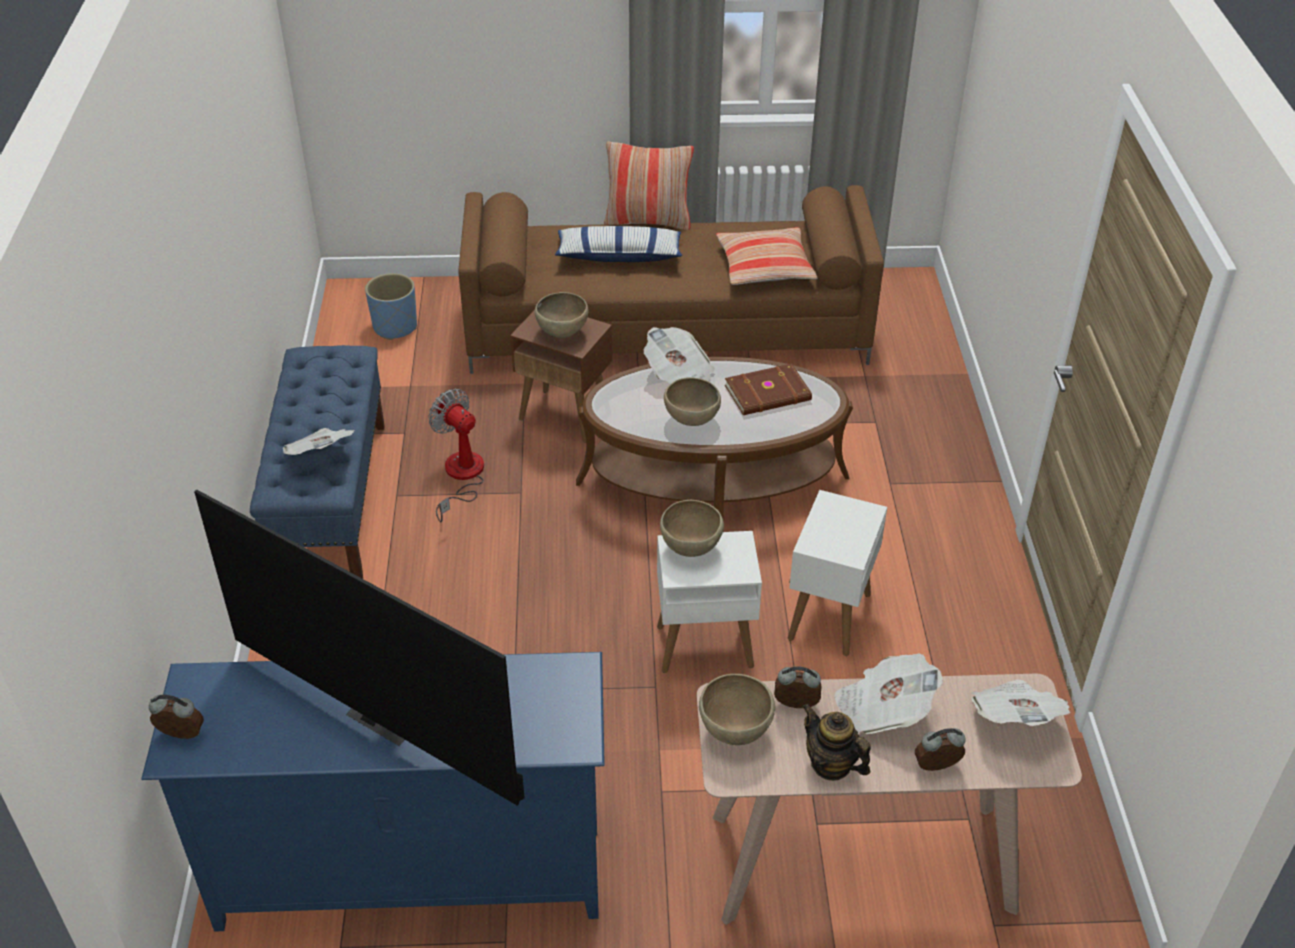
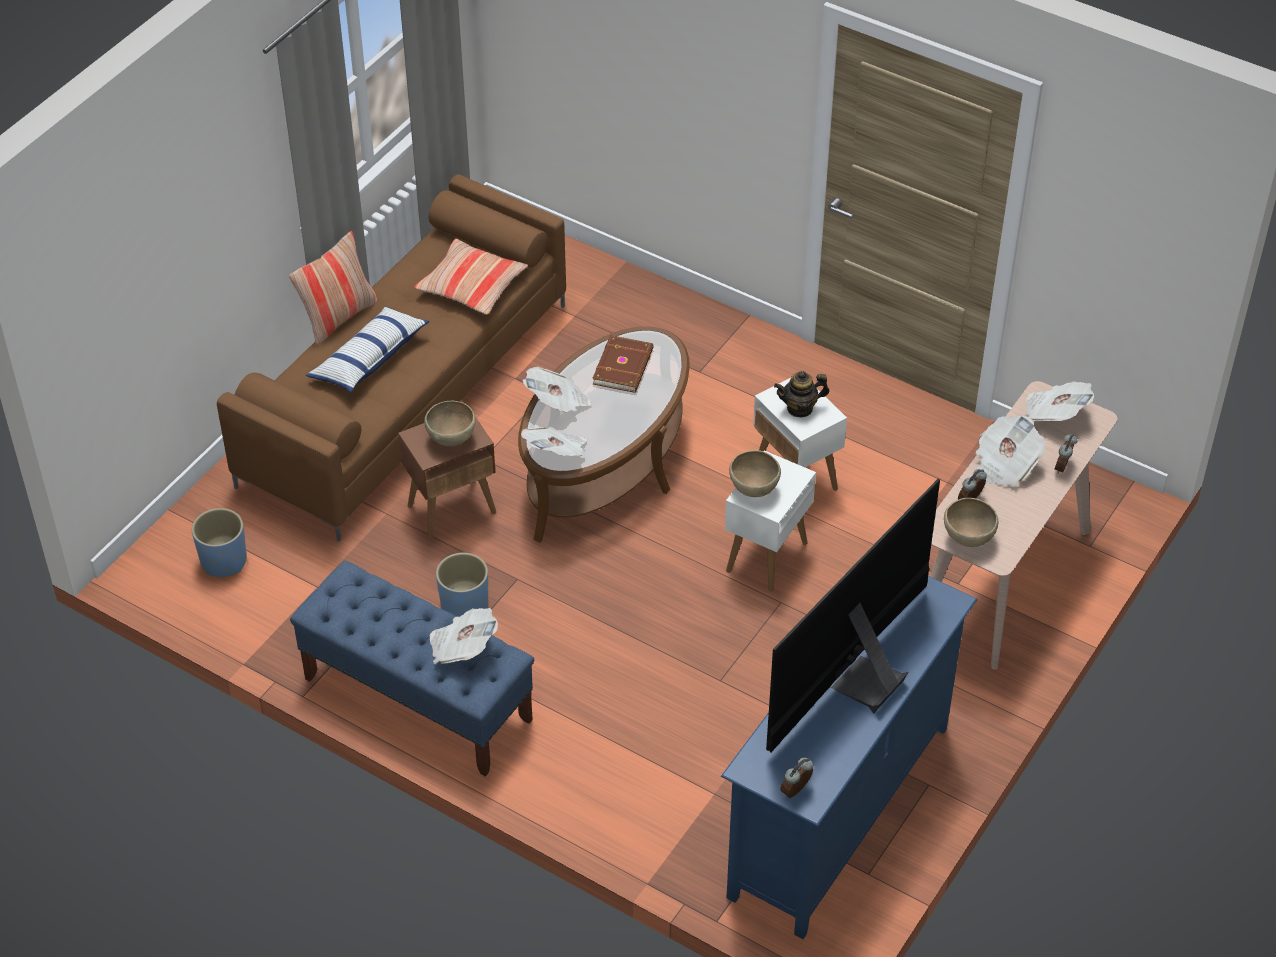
camera: 55 degrees left, 5 degrees up
television [194,490,525,805] -> television turned 150 degrees clockwise [766,478,940,753]
fan [428,389,484,522] -> blue planter [436,553,488,617]
brown bowl [664,377,721,426] -> none
teapot [803,704,871,781] -> teapot moved to [774,371,829,418]
none -> newspaper [521,427,587,456]

